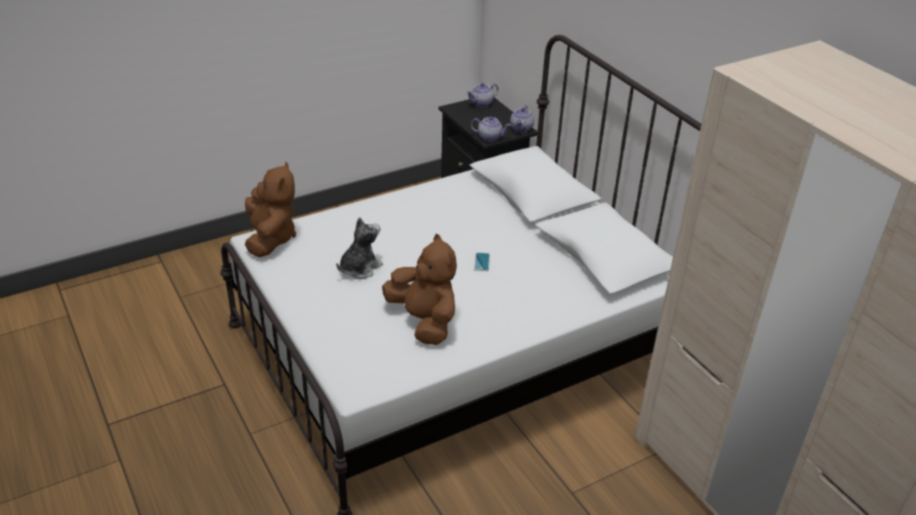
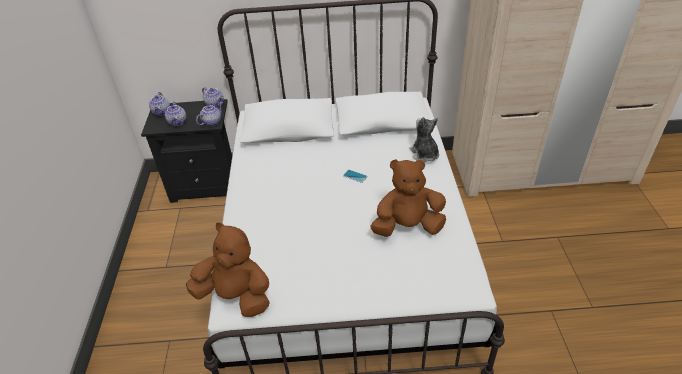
camera: 60 degrees left, 5 degrees up
plush toy [336,217,383,279] -> plush toy moved to [409,117,439,163]
none -> teapot [165,102,186,126]

